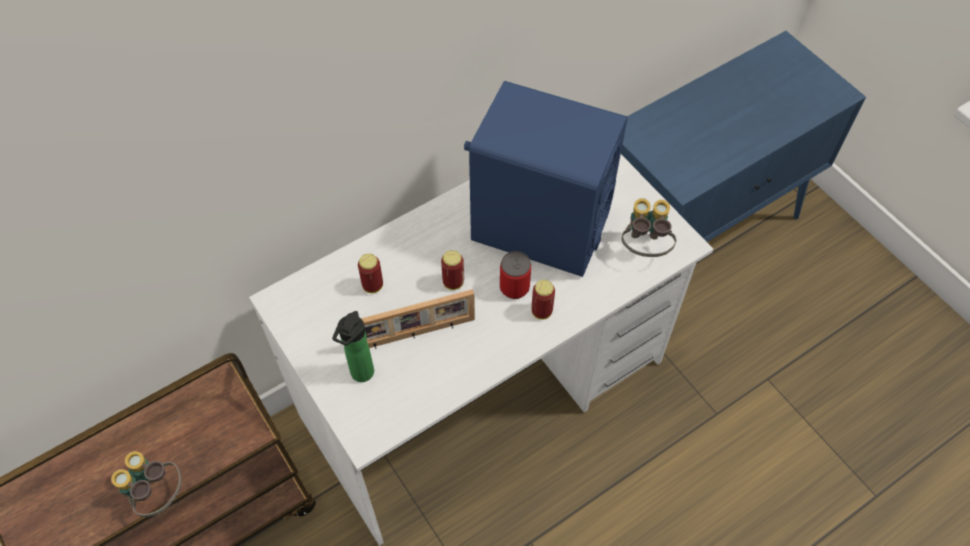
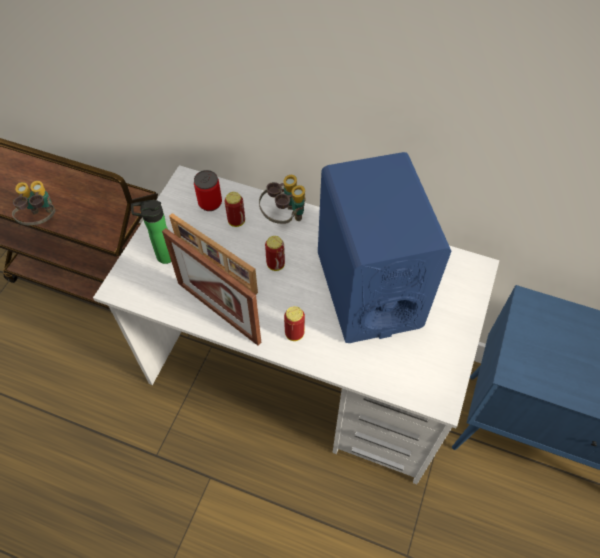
camera: 55 degrees right, 0 degrees up
can [500,251,531,299] -> can moved to [194,170,222,211]
binoculars [622,198,676,257] -> binoculars moved to [259,175,306,224]
none -> picture frame [162,228,261,346]

